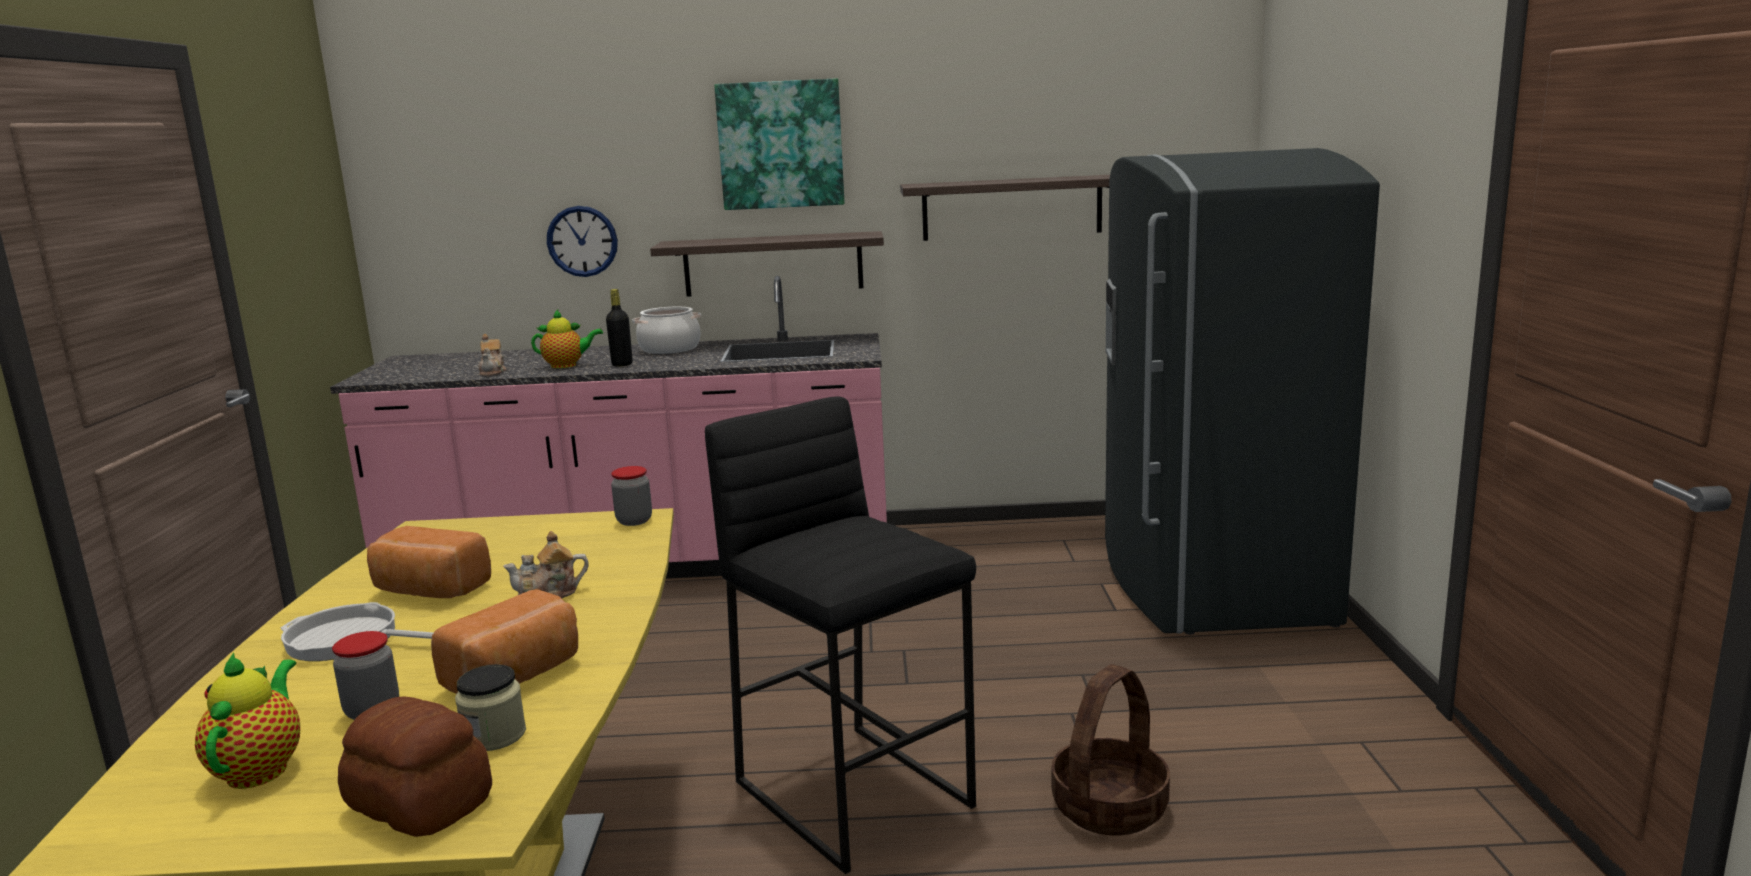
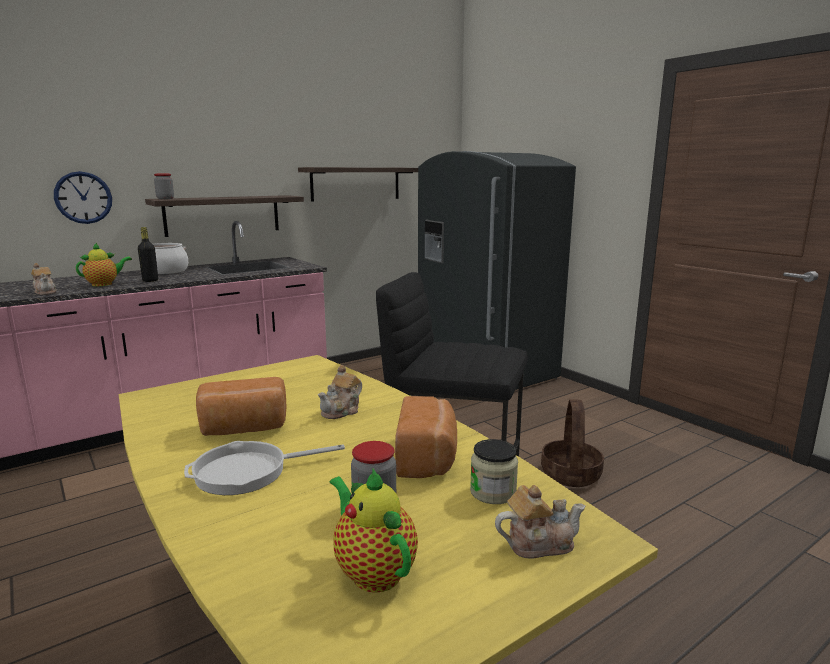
camera: 35 degrees left, 0 degrees up
bread [338,696,492,837] -> teapot [495,485,585,558]
jar [611,466,652,526] -> jar moved to [154,174,174,199]
picture [714,78,844,210] -> none

